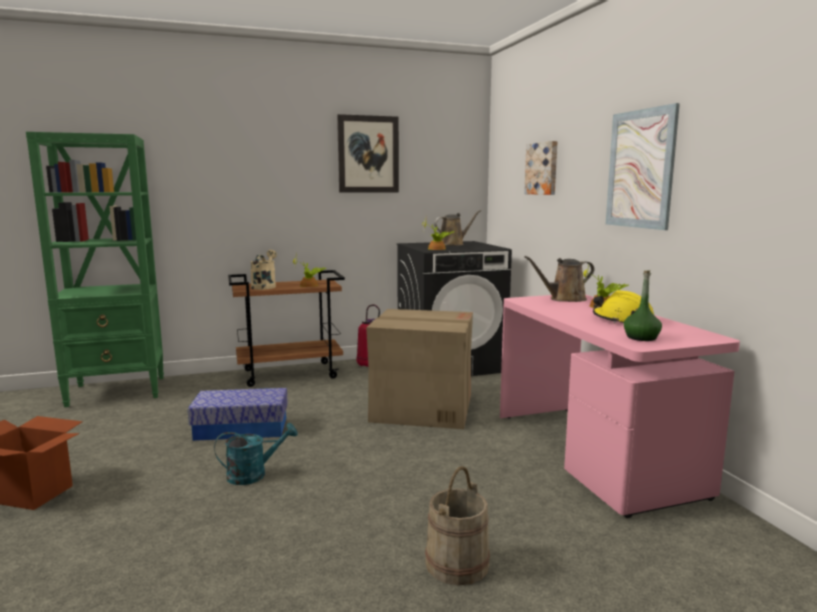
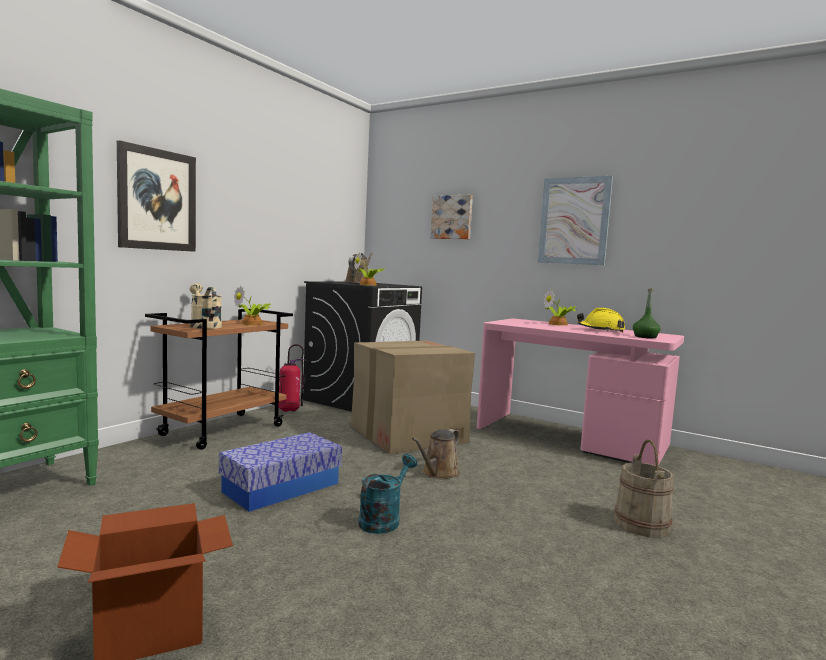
camera: 40 degrees left, 5 degrees down
picture [337,114,399,193] -> picture moved to [117,140,196,252]
brown watering can [524,256,594,302] -> brown watering can moved to [412,429,460,479]

